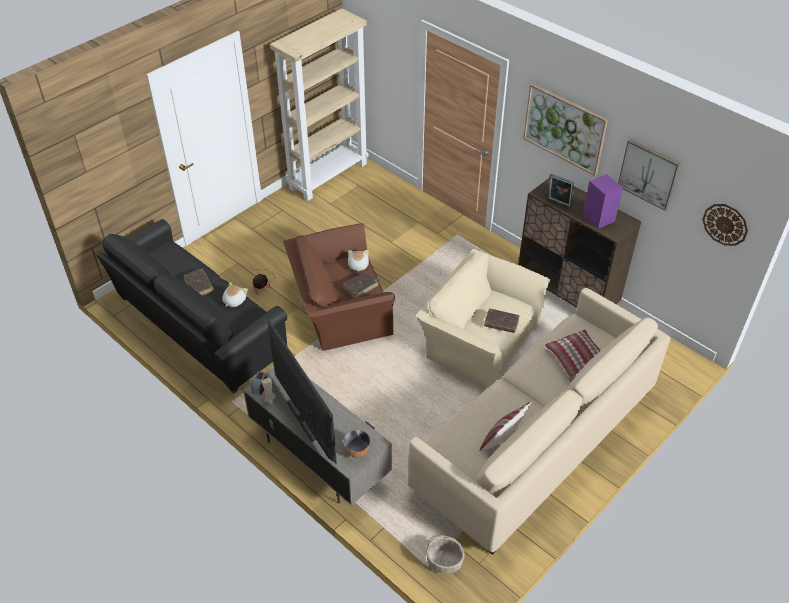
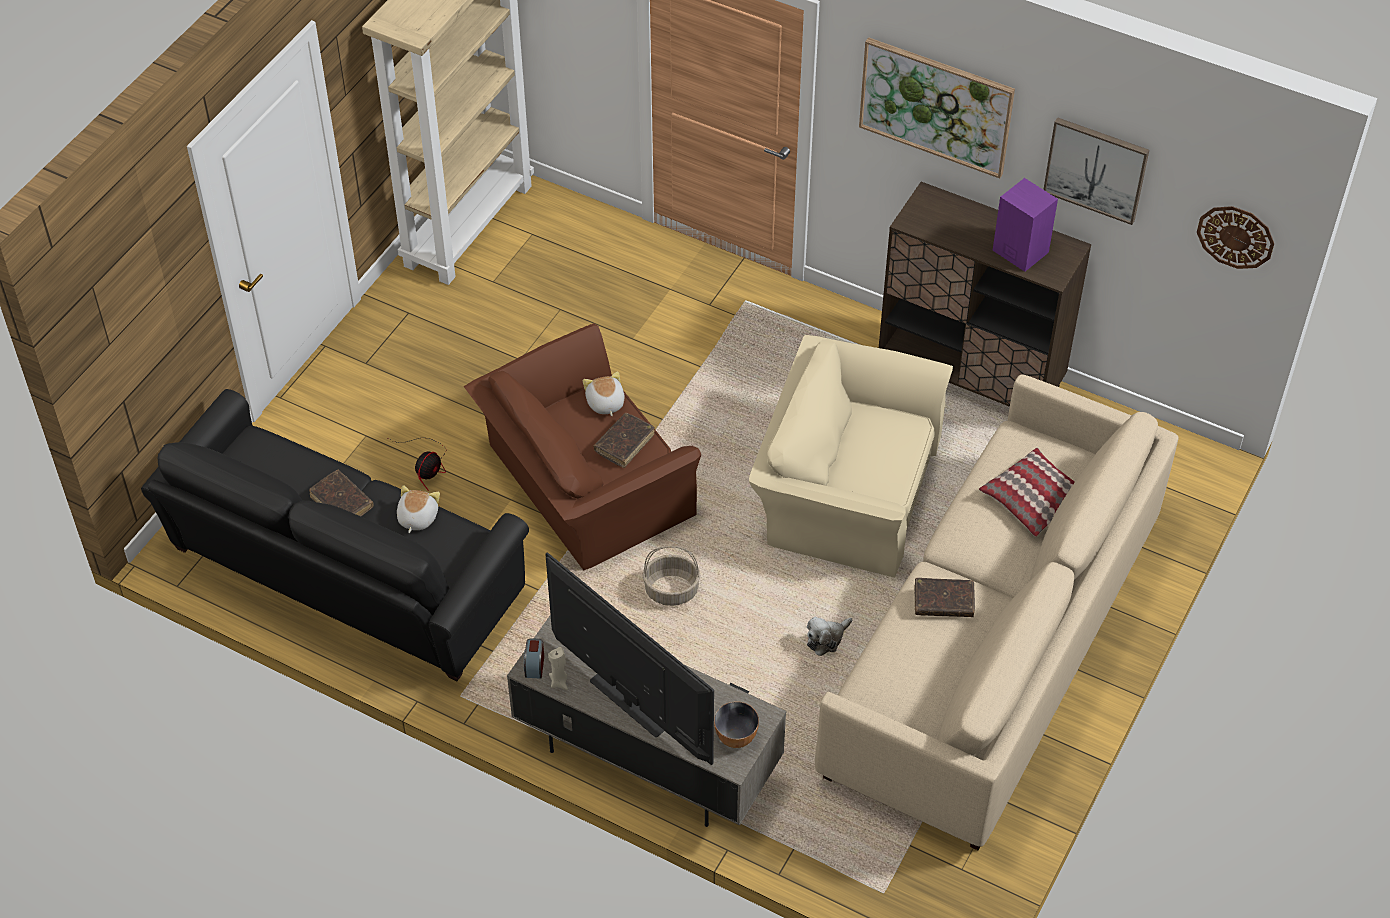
camera: 15 degrees left, 5 degrees up
basket [426,535,465,574] -> basket moved to [643,546,700,606]
pillow [480,402,532,451] -> none
brown book [484,308,519,333] -> brown book moved to [915,578,975,617]
picture frame [547,174,575,208] -> none
none -> plush toy [807,616,852,656]

